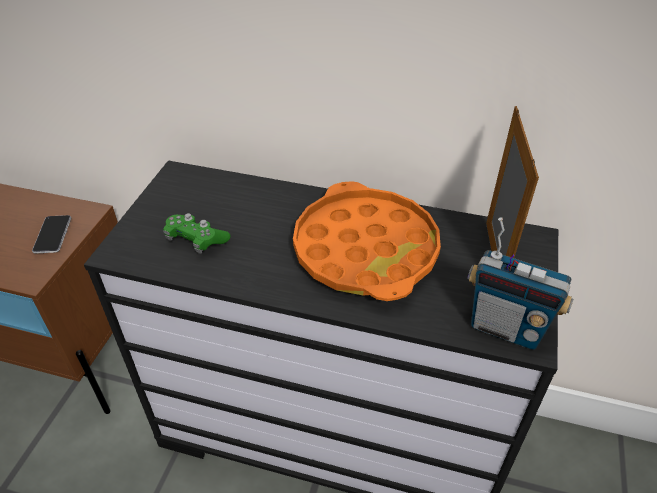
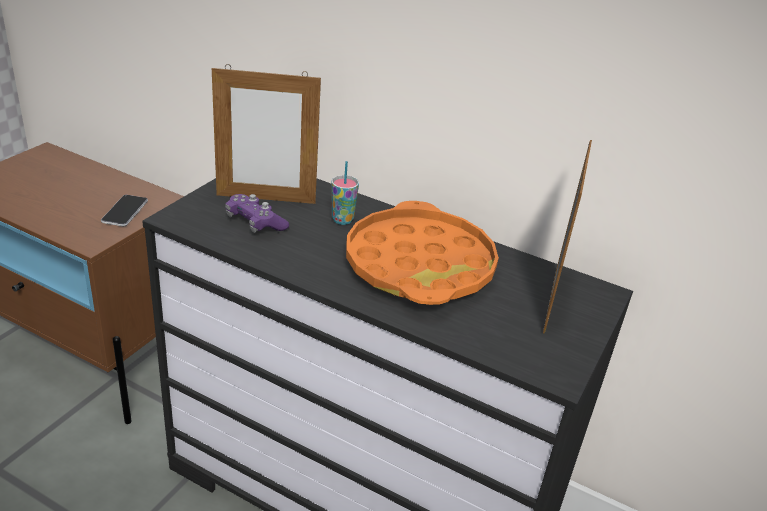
camera: 10 degrees right, 10 degrees down
green game controller [163,213,231,254] -> purple game controller [225,194,289,233]
radio [467,217,573,350] -> none
none -> picture frame [212,64,321,204]
none -> cup [331,161,359,225]

